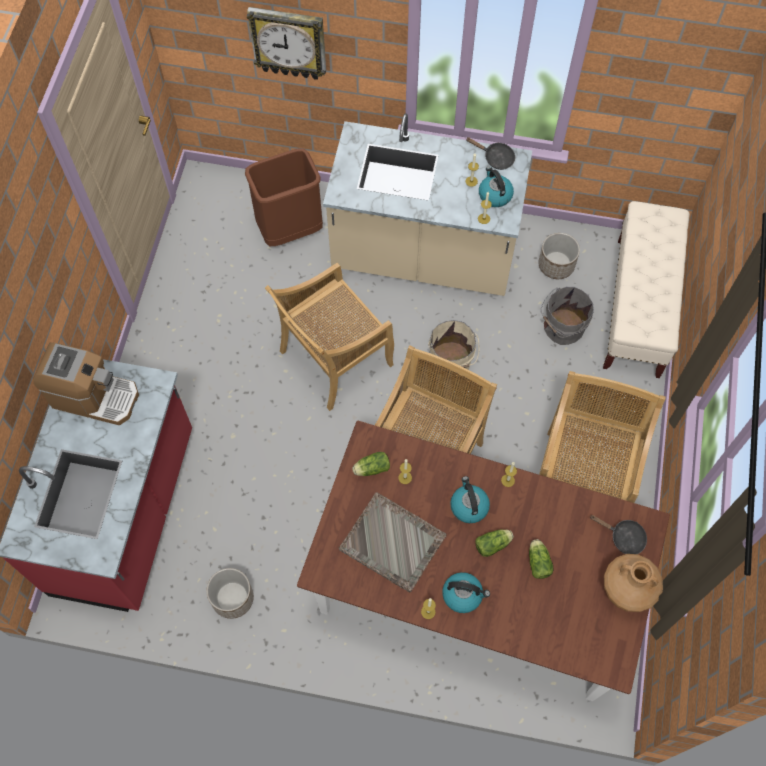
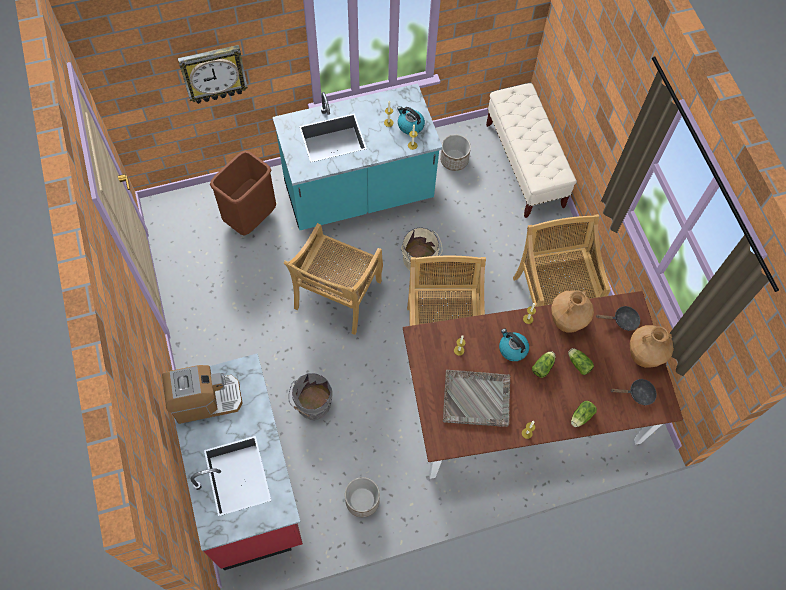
camera: 30 degrees left, 0 degrees up
beige counter [323,113,532,296] -> turquoise counter [273,83,443,230]
lettuce [352,452,390,476] -> lettuce moved to [571,401,597,427]
kettle [442,572,490,613] -> none
black frying pan [466,137,515,170] -> black frying pan moved to [611,379,657,406]
grey bucket [541,287,594,345] -> grey bucket moved to [288,373,333,420]
none -> brown vase [551,291,594,333]

